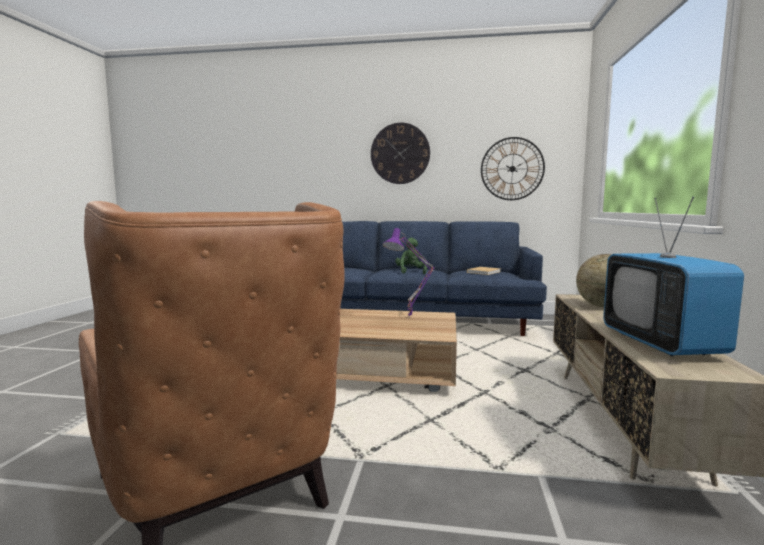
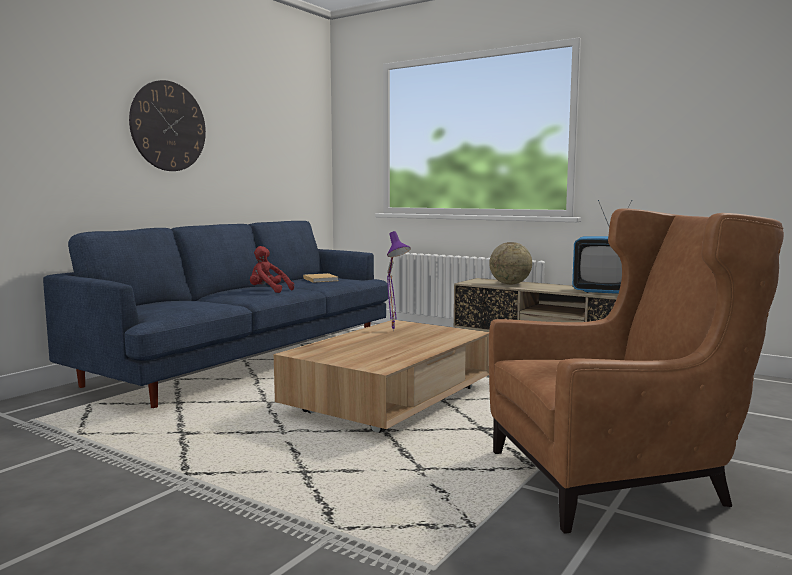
camera: 65 degrees left, 0 degrees up
green plush toy [395,238,427,274] -> red plush toy [250,246,294,293]
wall clock [481,137,545,200] -> none

